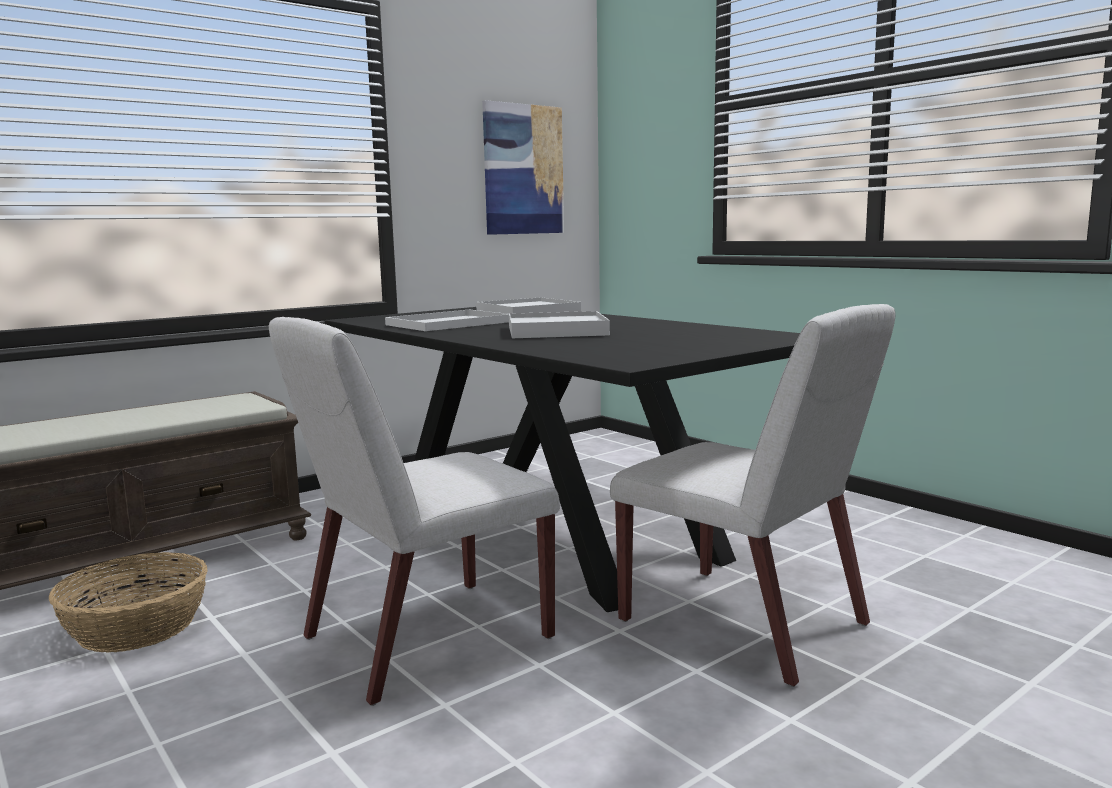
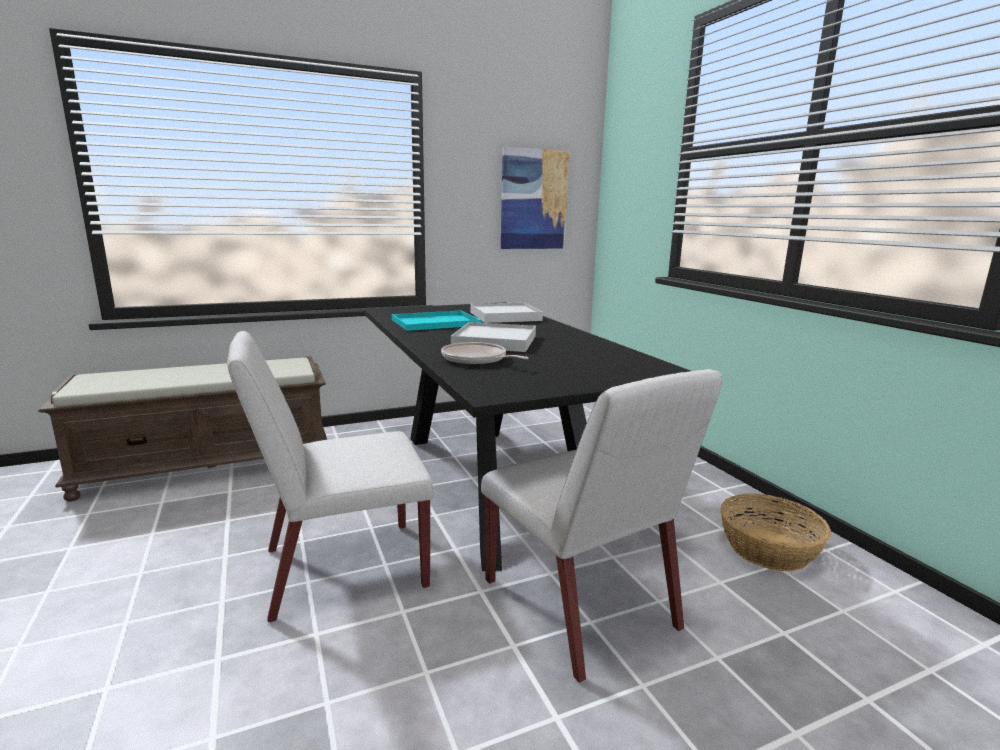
camera: 15 degrees right, 5 degrees up
basket [49,552,208,652] -> basket moved to [720,494,831,571]
white tray [385,310,509,331] -> turquoise tray [392,310,481,331]
none -> frying pan [441,342,529,365]

